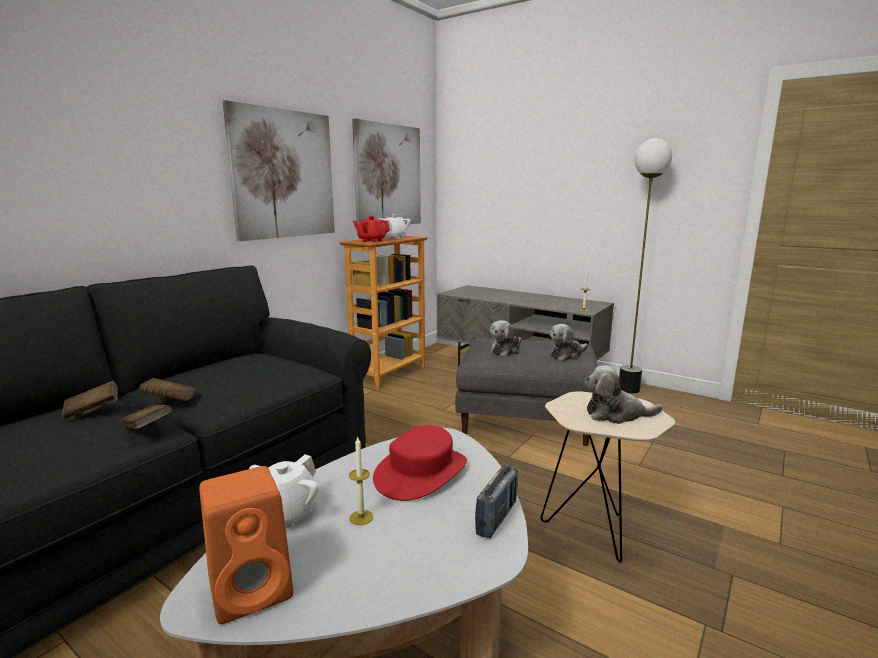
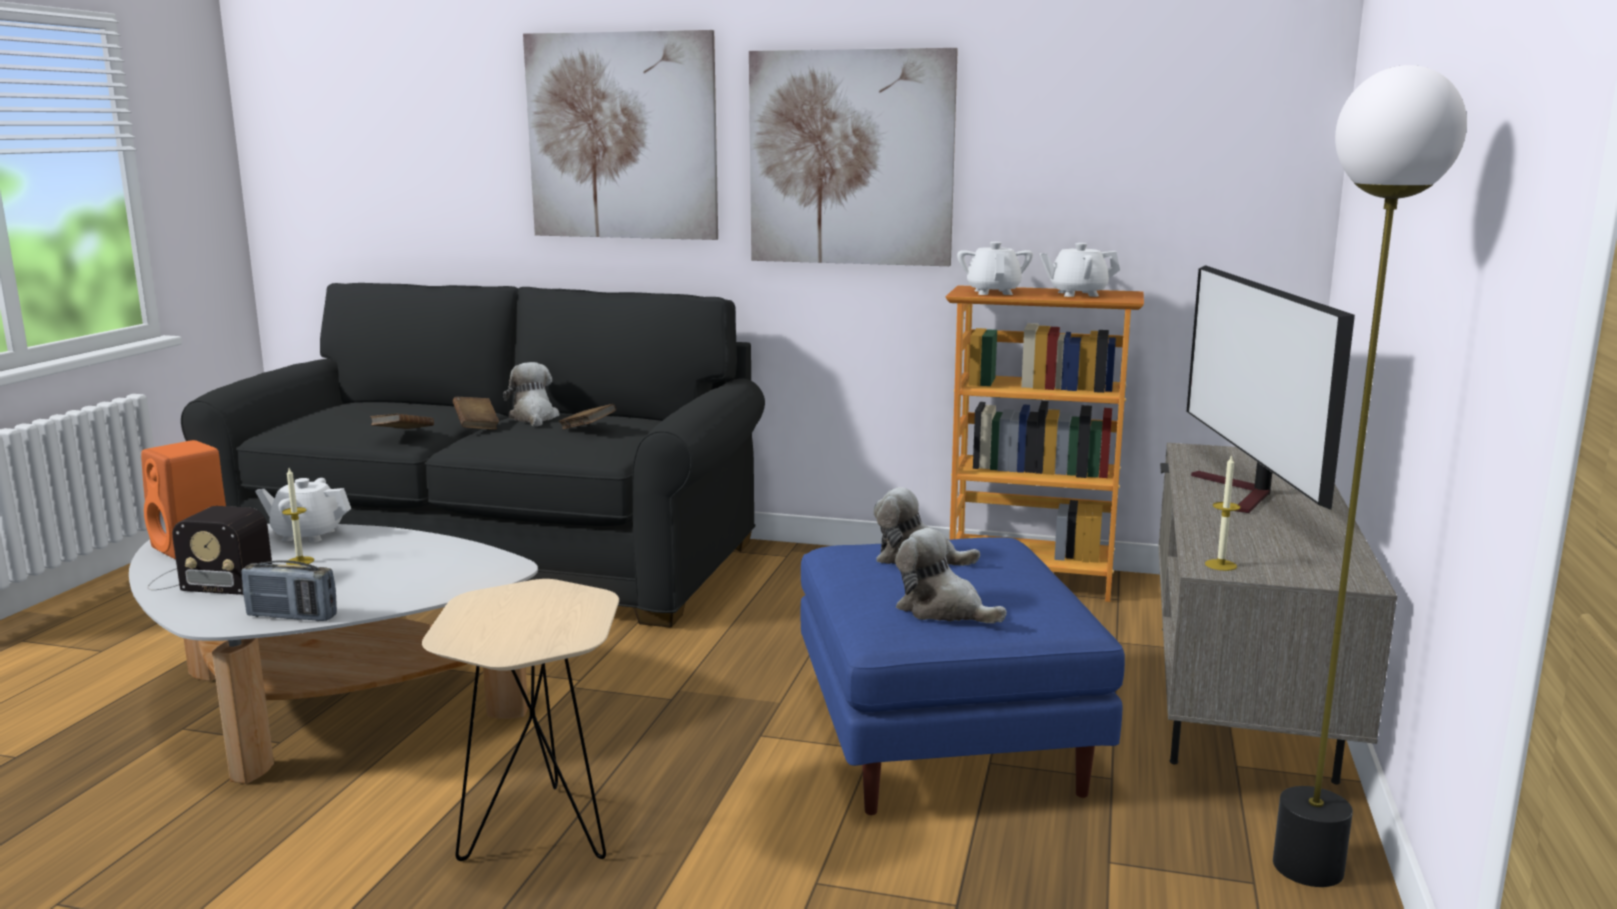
camera: 70 degrees right, 0 degrees up
brown book [62,380,118,421] -> brown book moved to [559,404,616,429]
picture [352,118,421,225] -> picture moved to [523,30,718,240]
red teapot [353,216,390,242] -> white teapot [957,242,1033,295]
red hat [373,425,467,501] -> none
grey ottoman [455,338,598,446] -> blue ottoman [800,537,1125,815]
plush toy [585,365,663,424] -> plush toy moved to [503,362,560,427]
none -> radio [147,506,272,595]
none -> television [1187,265,1355,513]

